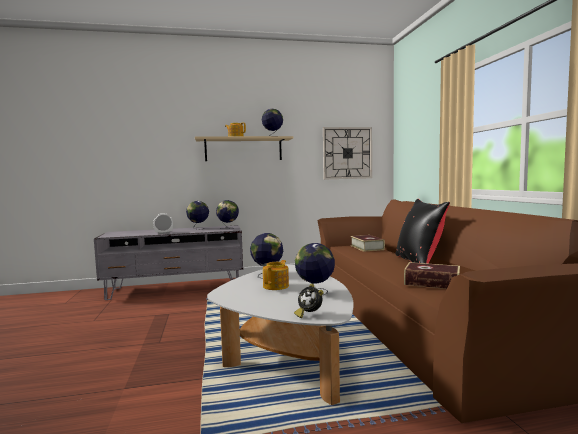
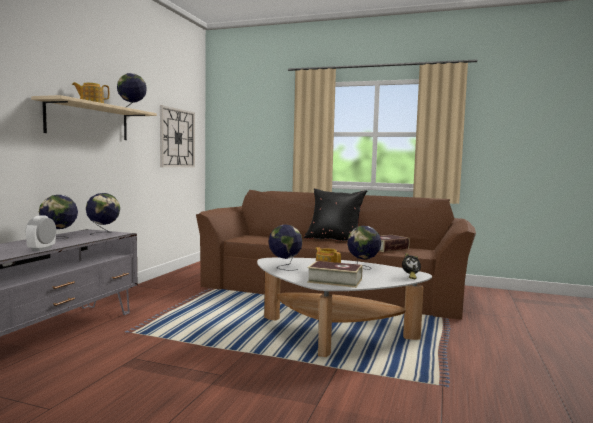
camera: 60 degrees left, 0 degrees up
book [350,235,385,252] -> book moved to [307,261,363,288]

